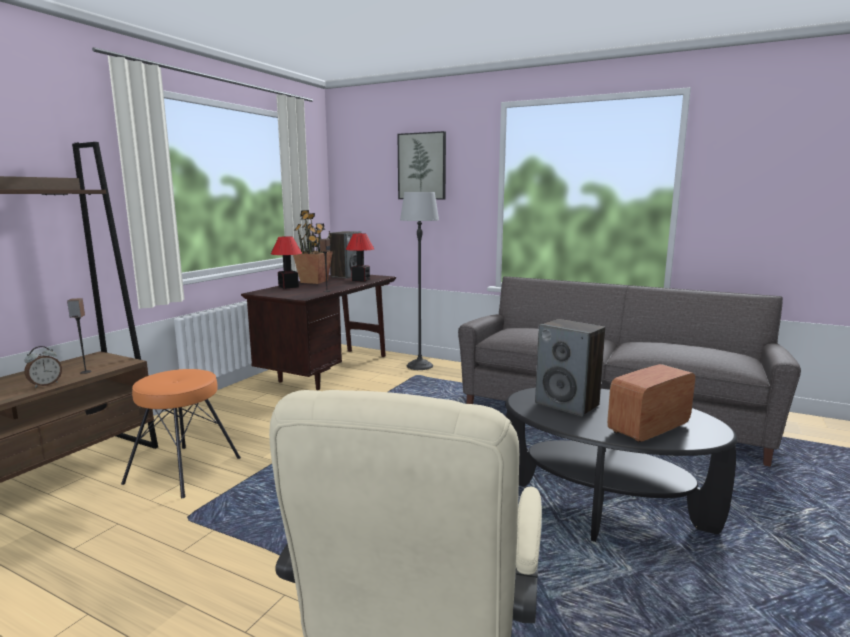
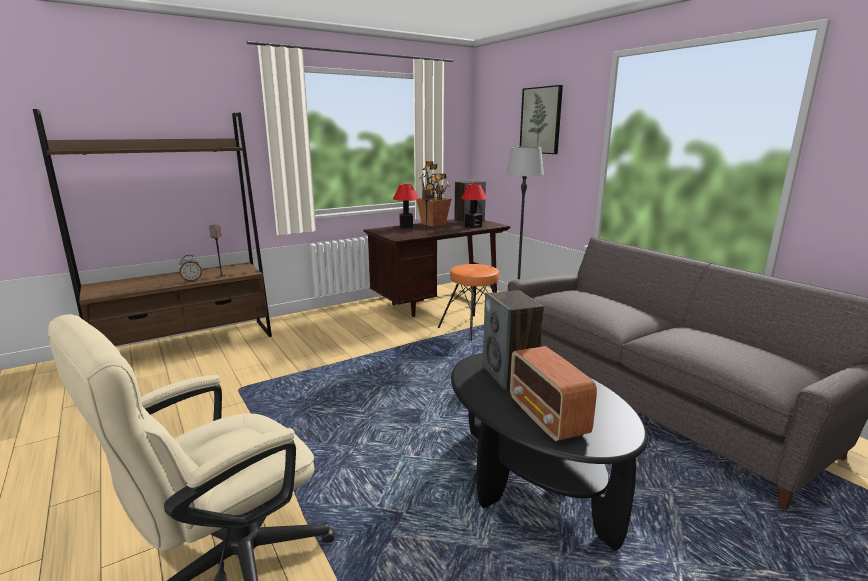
camera: 30 degrees right, 5 degrees up
orange stool [121,369,241,498] -> orange stool moved to [438,264,499,341]
radio [607,364,695,443] -> radio turned 105 degrees counterclockwise [510,346,597,442]

